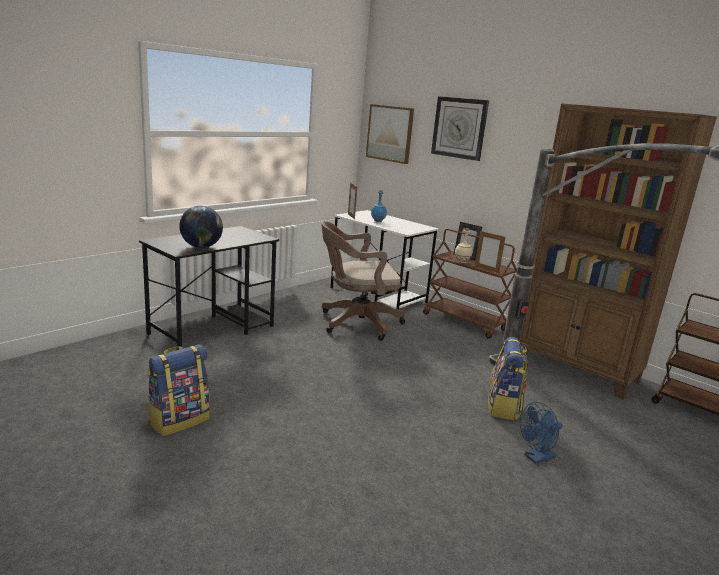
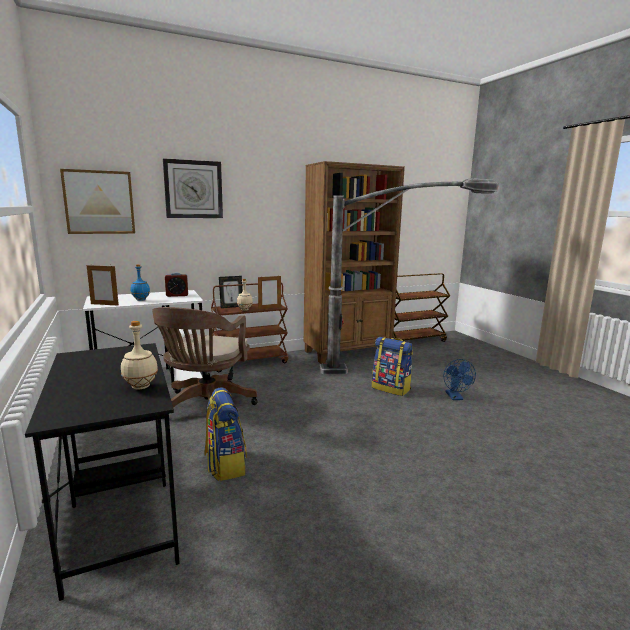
camera: 65 degrees left, 5 degrees down
backpack [148,344,210,436] -> backpack moved to [204,387,247,481]
globe [179,206,223,248] -> beige bottle [121,321,158,390]
none -> alarm clock [165,272,188,297]

